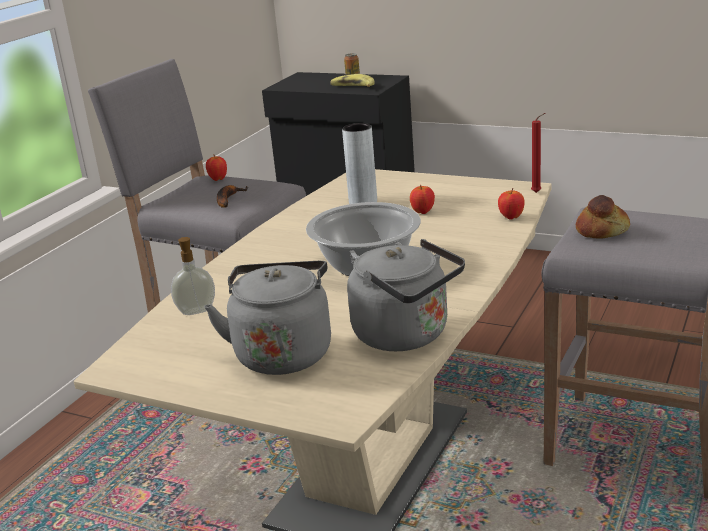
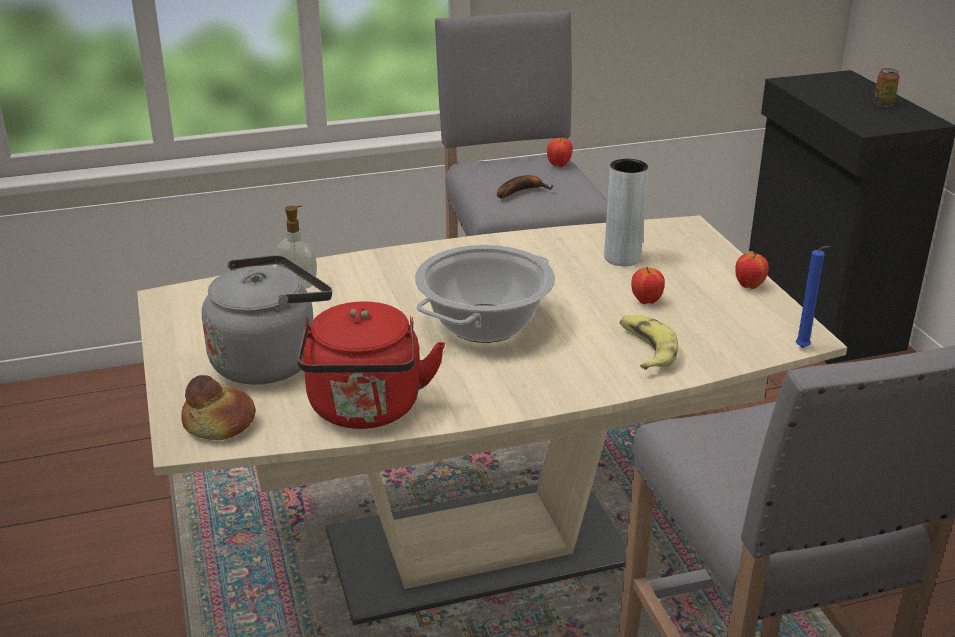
camera: 45 degrees right, 5 degrees up
banana [330,74,375,87] -> banana moved to [620,315,678,370]
grey kettle [347,239,465,351] -> red kettle [297,301,445,429]
apple [498,188,525,220] -> apple moved to [735,252,769,289]
red candle [531,113,545,193] -> blue candle [796,246,831,348]
bread [576,195,630,239] -> bread moved to [181,375,256,440]

